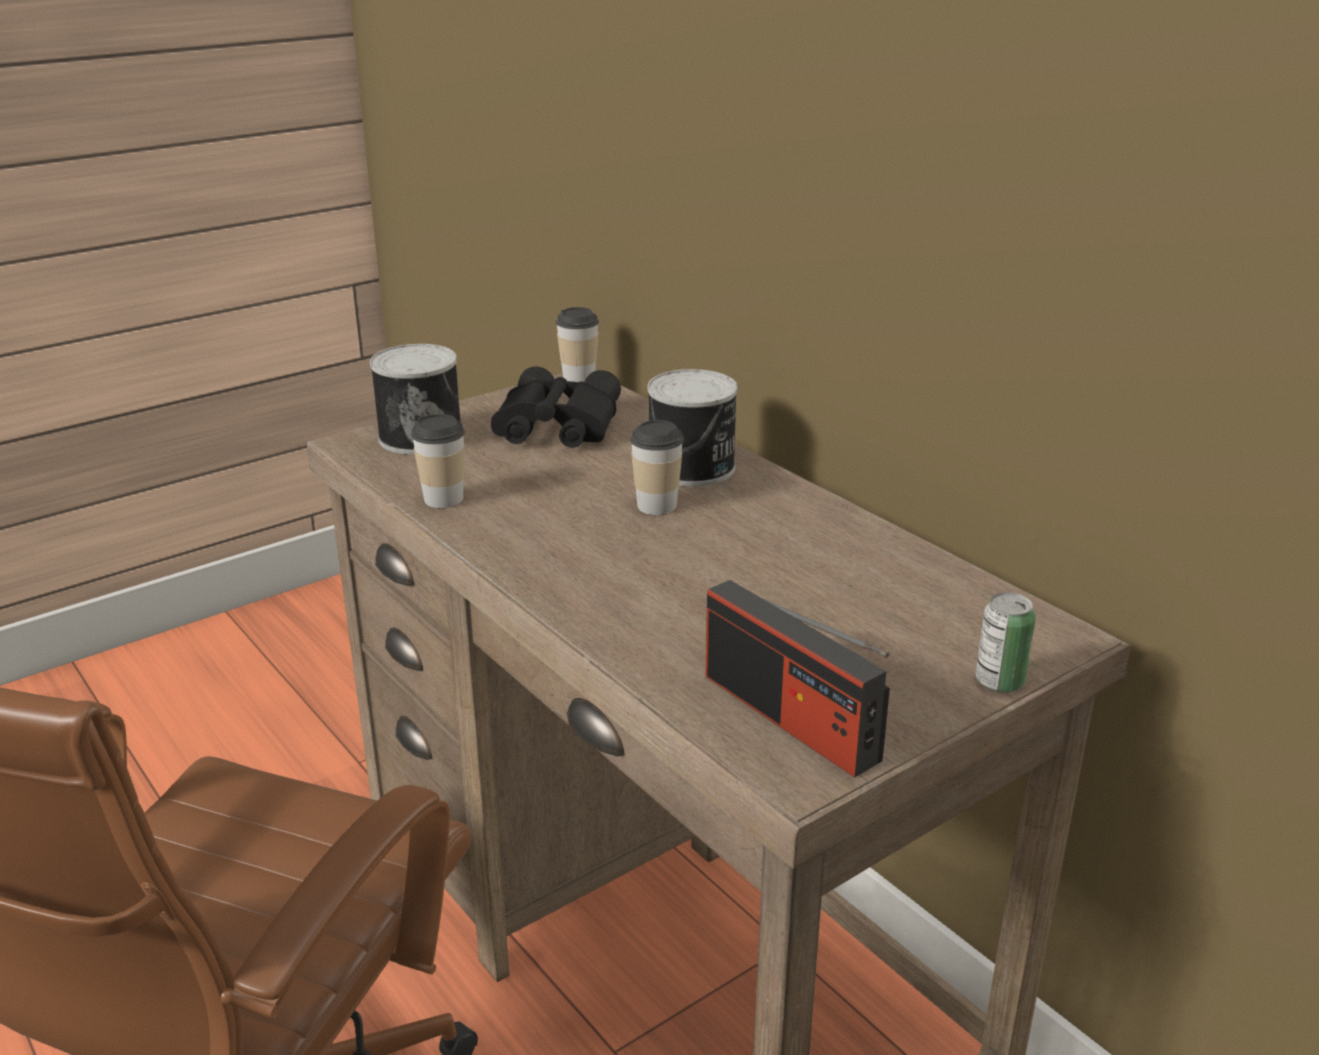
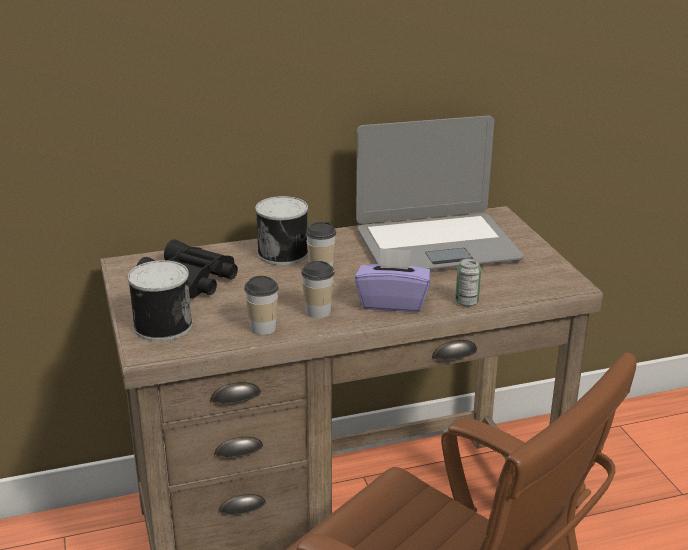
camera: 70 degrees left, 0 degrees up
cup [556,307,599,382] -> cup moved to [301,261,334,318]
radio [705,580,890,778] -> none
can [975,592,1036,693] -> can moved to [455,258,481,306]
none -> purple tissue box [355,248,430,312]
none -> laptop [356,116,524,270]

